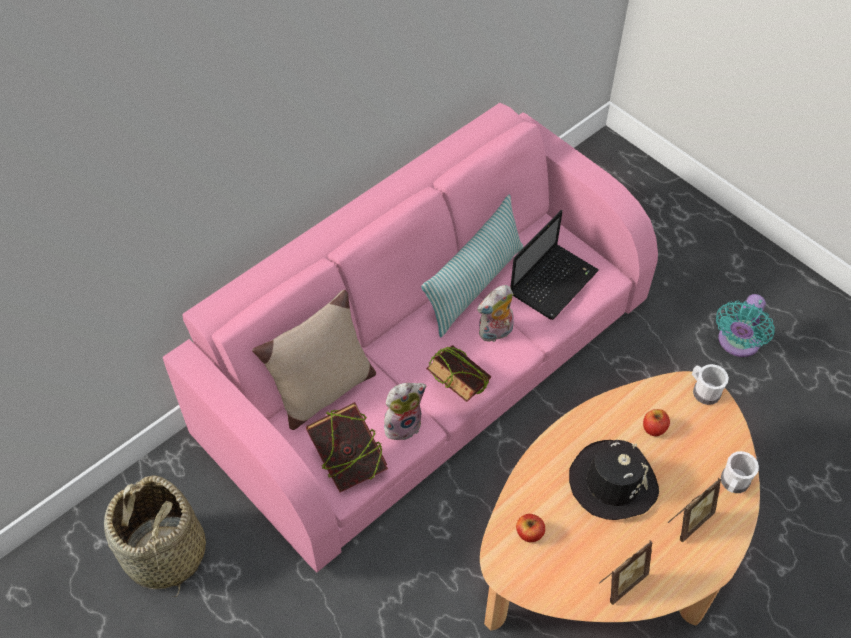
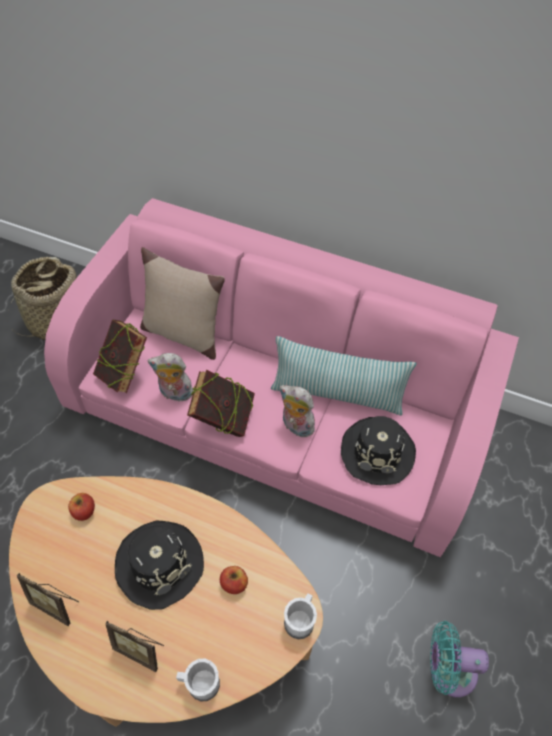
camera: 65 degrees right, 0 degrees up
plush toy [384,383,426,443] -> plush toy turned 150 degrees clockwise [148,353,193,401]
laptop [510,210,599,320] -> black hat [341,416,416,485]

